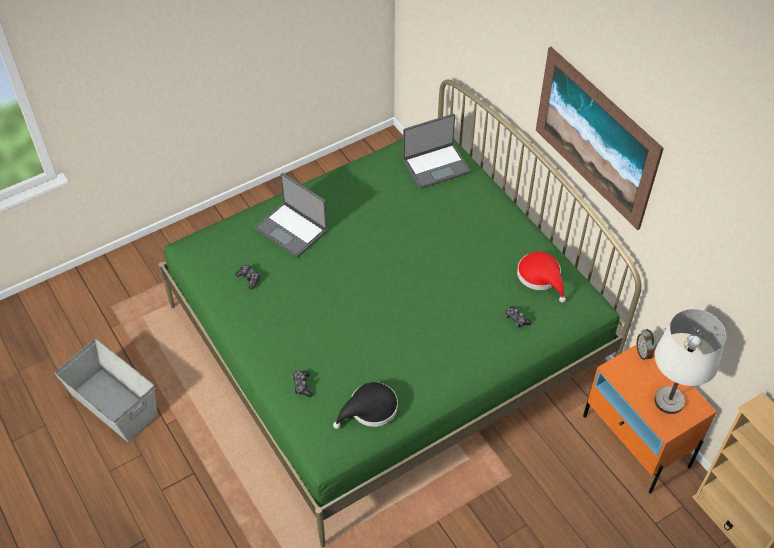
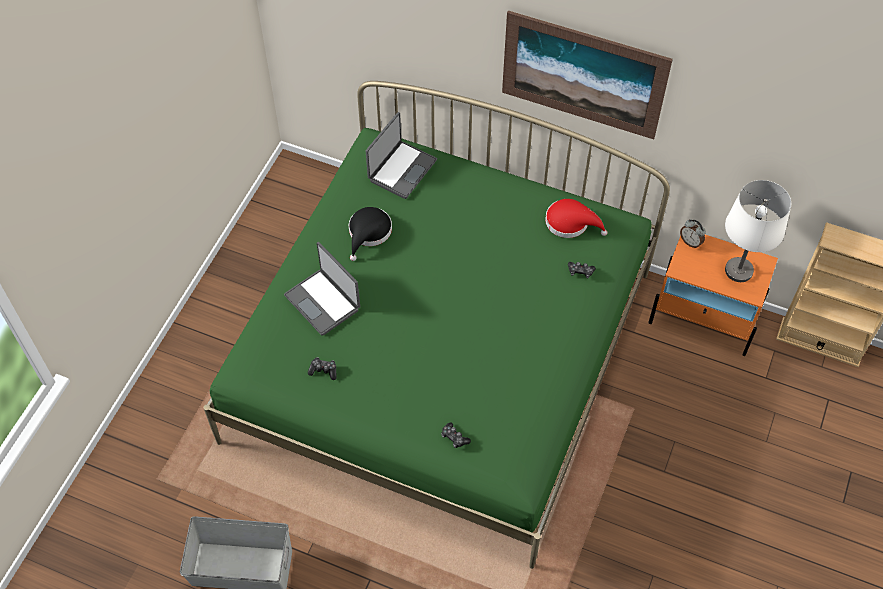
camera: 35 degrees left, 5 degrees up
laptop [255,173,328,257] -> laptop turned 45 degrees clockwise [284,242,360,336]
black hat [333,382,398,429] -> black hat moved to [349,207,392,261]

